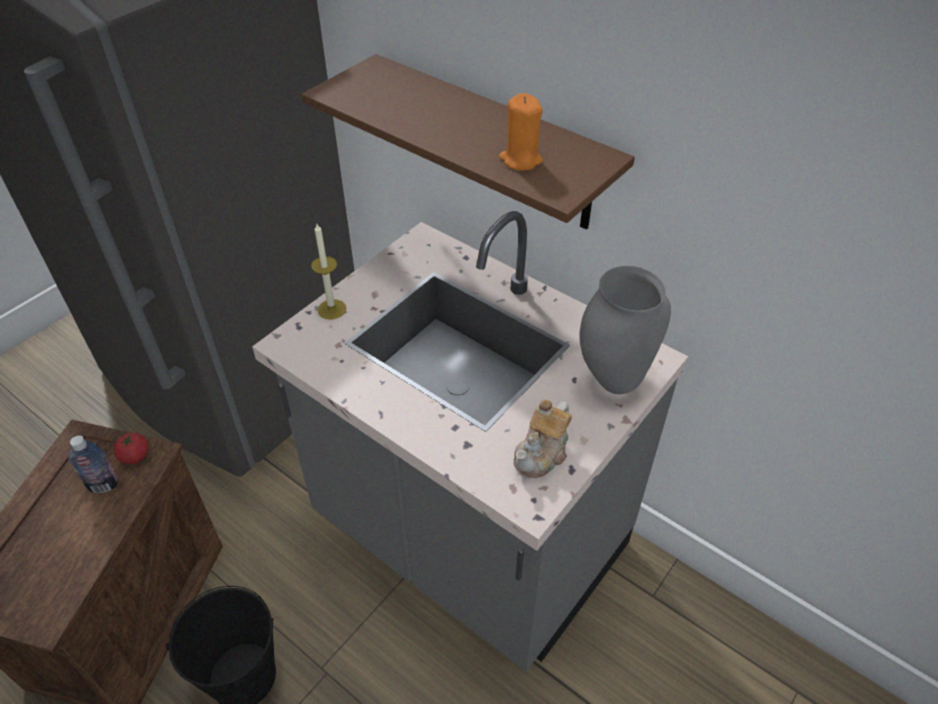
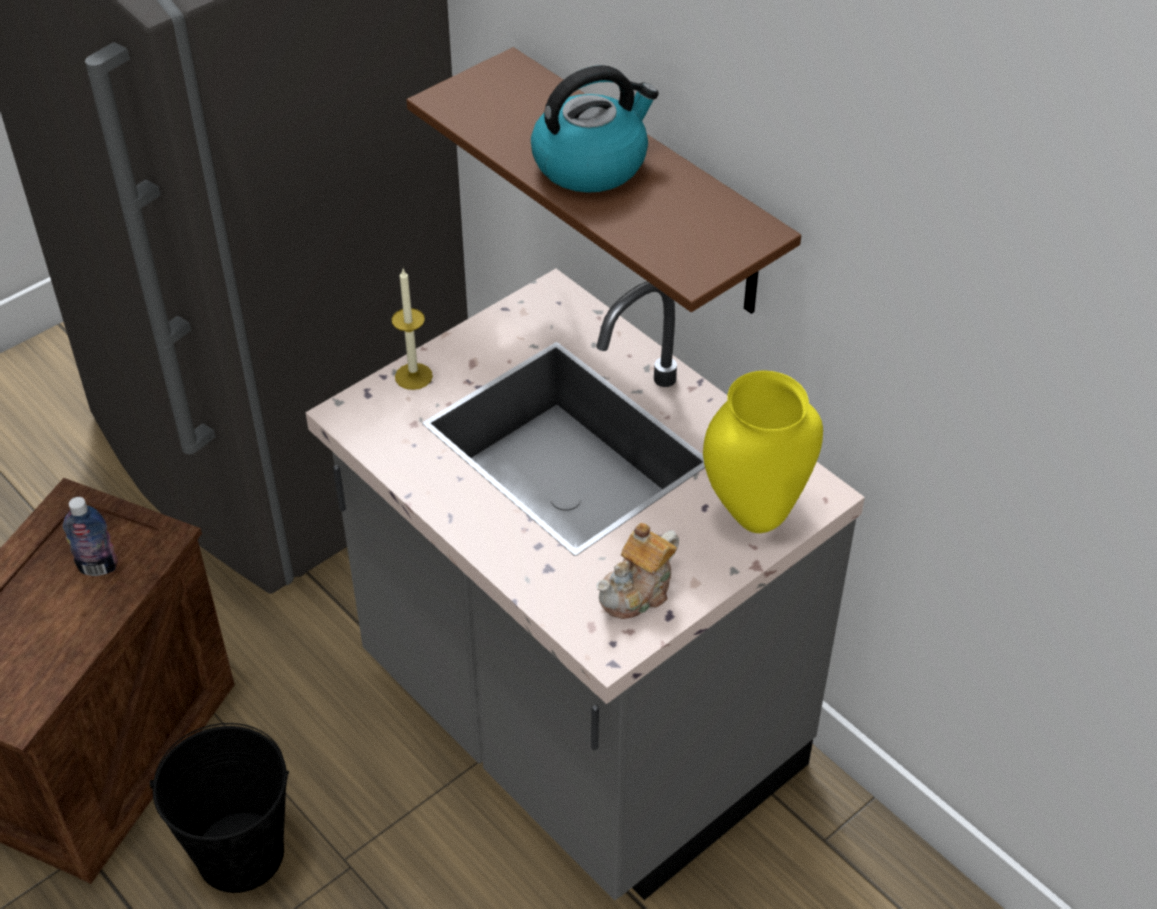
camera: 10 degrees right, 0 degrees up
tomato [114,432,149,464] -> none
orange candle [499,93,543,171] -> none
grey vase [579,266,671,394] -> yellow vase [703,371,823,533]
none -> kettle [531,65,659,193]

